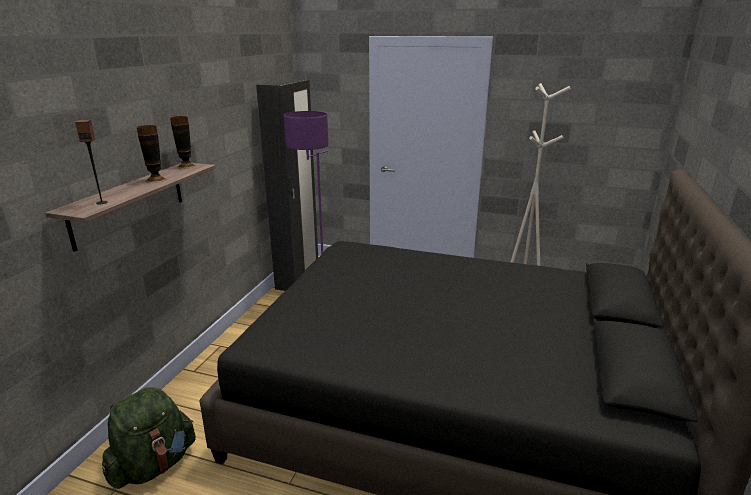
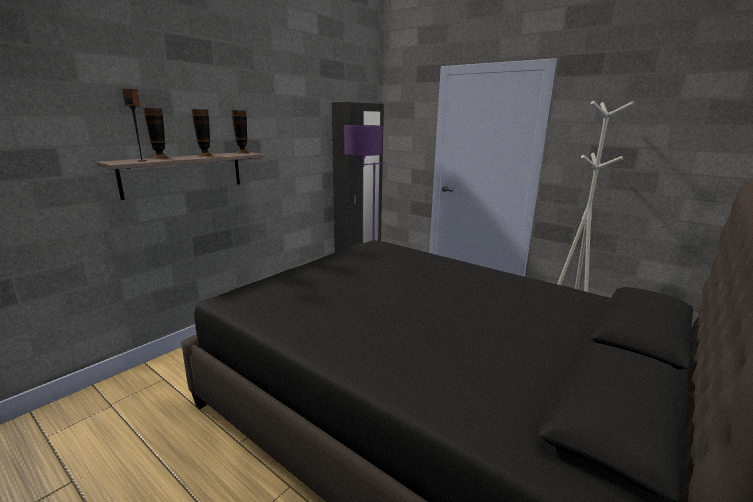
camera: 20 degrees right, 5 degrees down
green backpack [102,387,196,489] -> none
none -> vase [143,108,170,159]

